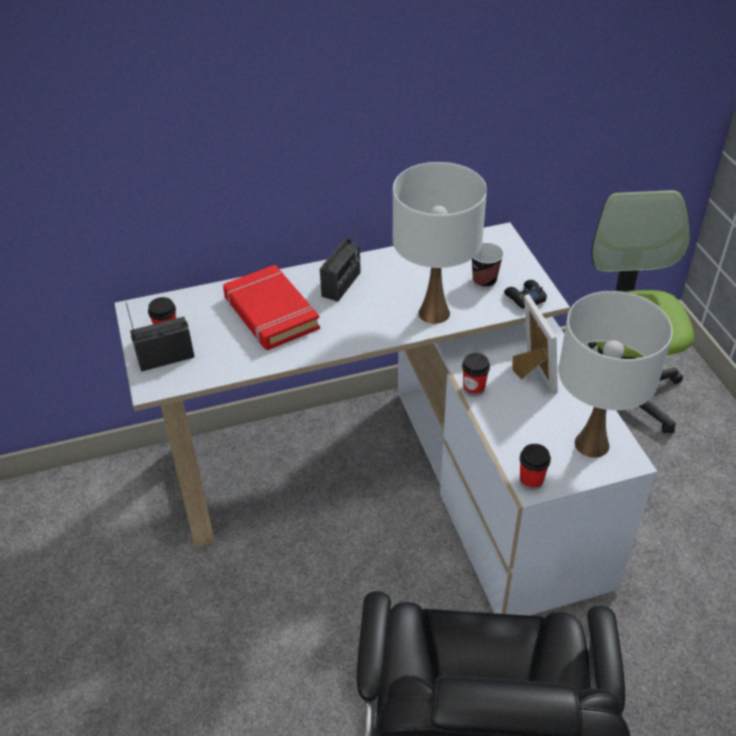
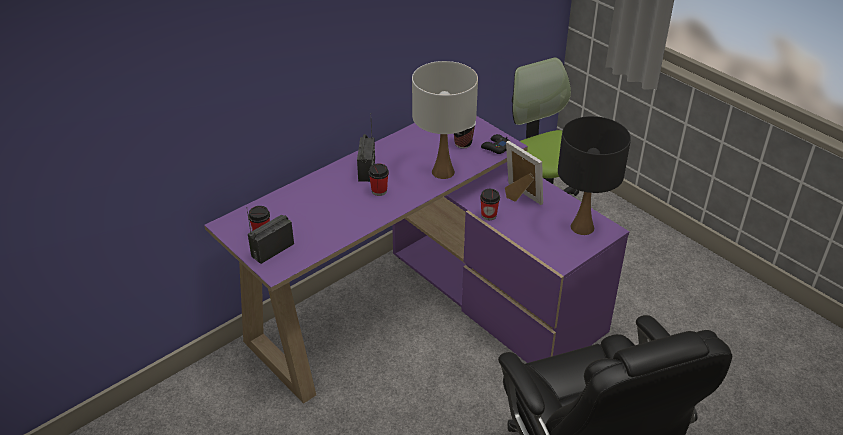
camera: 25 degrees left, 5 degrees down
white desk [114,222,657,616] -> purple desk [204,116,629,404]
red book [223,265,320,350] -> none
cup [520,444,551,490] -> cup moved to [369,163,389,196]
white table lamp [559,291,672,458] -> black table lamp [558,116,631,235]

